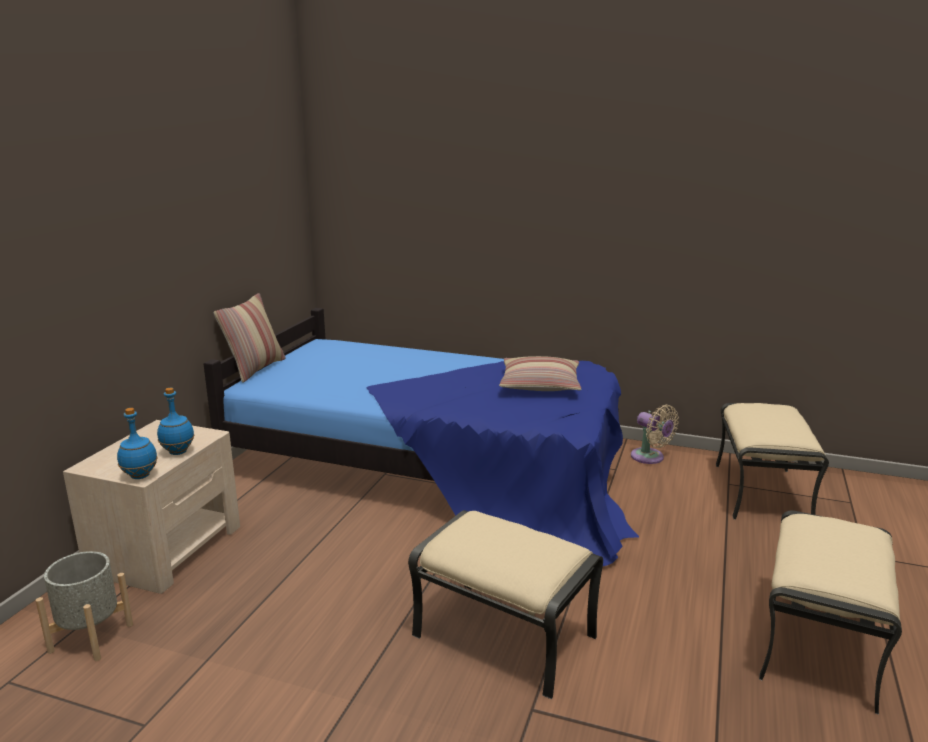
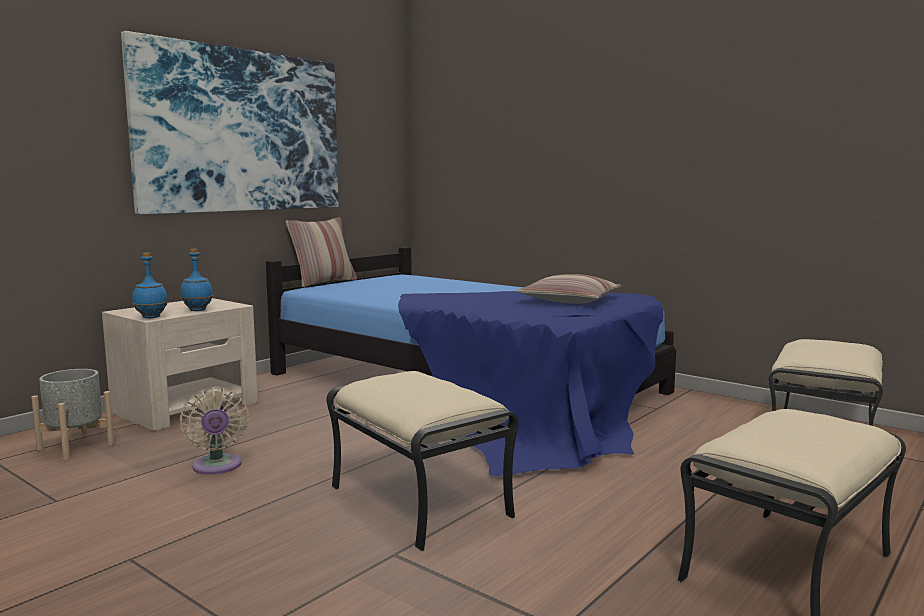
camera: 20 degrees right, 10 degrees down
beige fan [631,405,679,464] -> beige fan moved to [180,387,249,475]
none -> picture [121,31,339,214]

